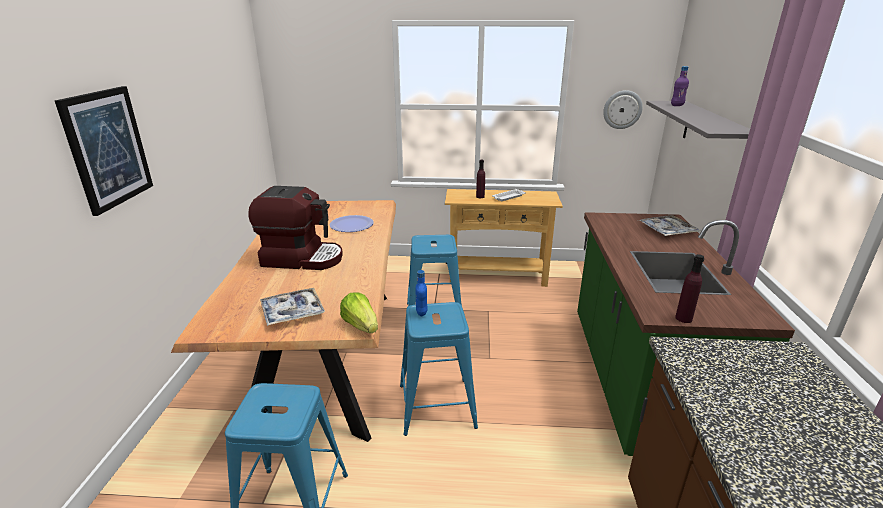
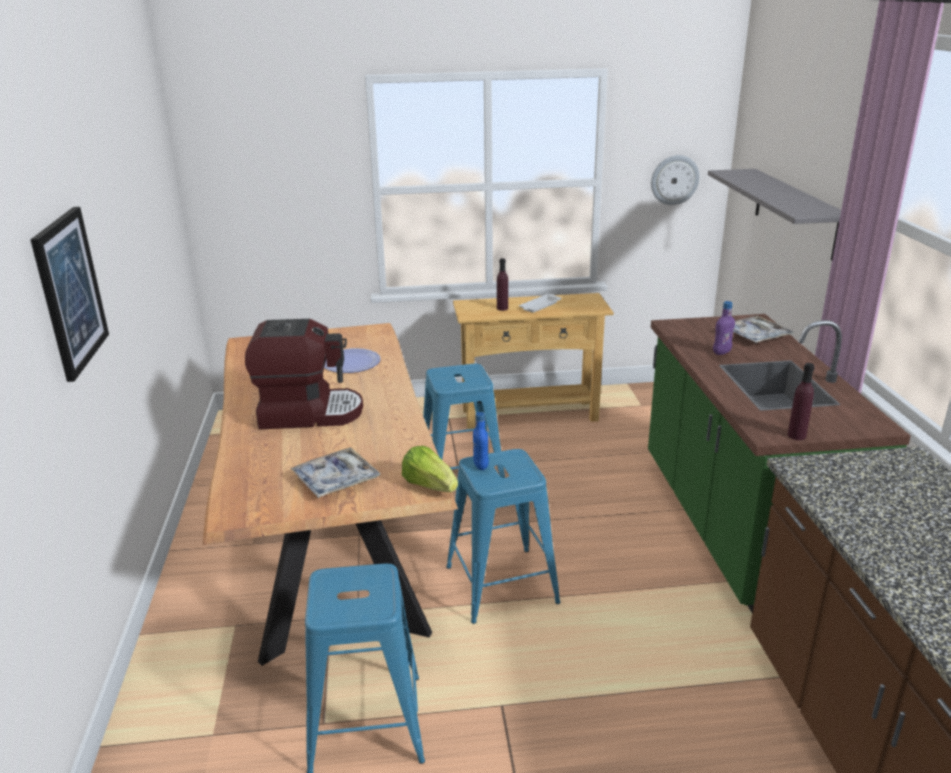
camera: 10 degrees left, 0 degrees up
purple bottle [671,66,689,106] -> purple bottle moved to [713,301,735,355]

